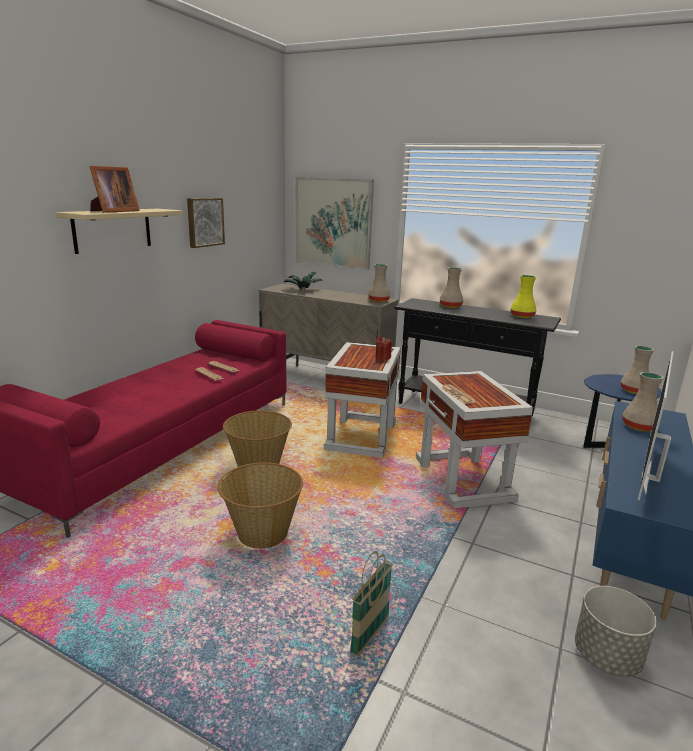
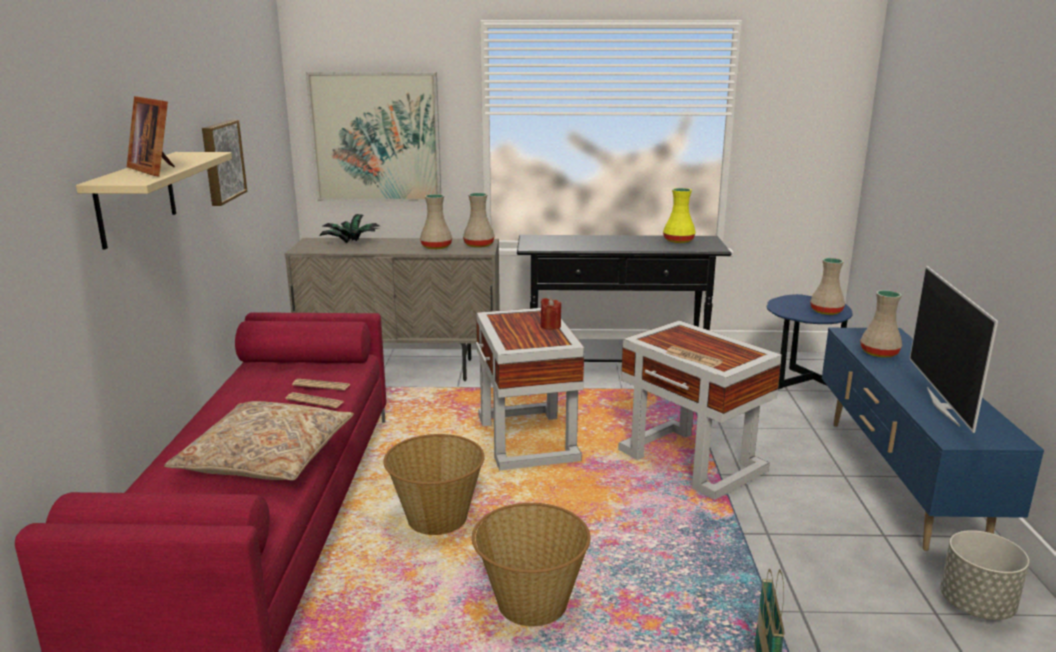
camera: 25 degrees left, 0 degrees up
picture frame [90,166,140,213] -> picture frame turned 135 degrees clockwise [127,96,175,176]
beige vase [440,267,463,308] -> beige vase moved to [420,194,452,249]
none -> beige pillow [164,401,354,480]

